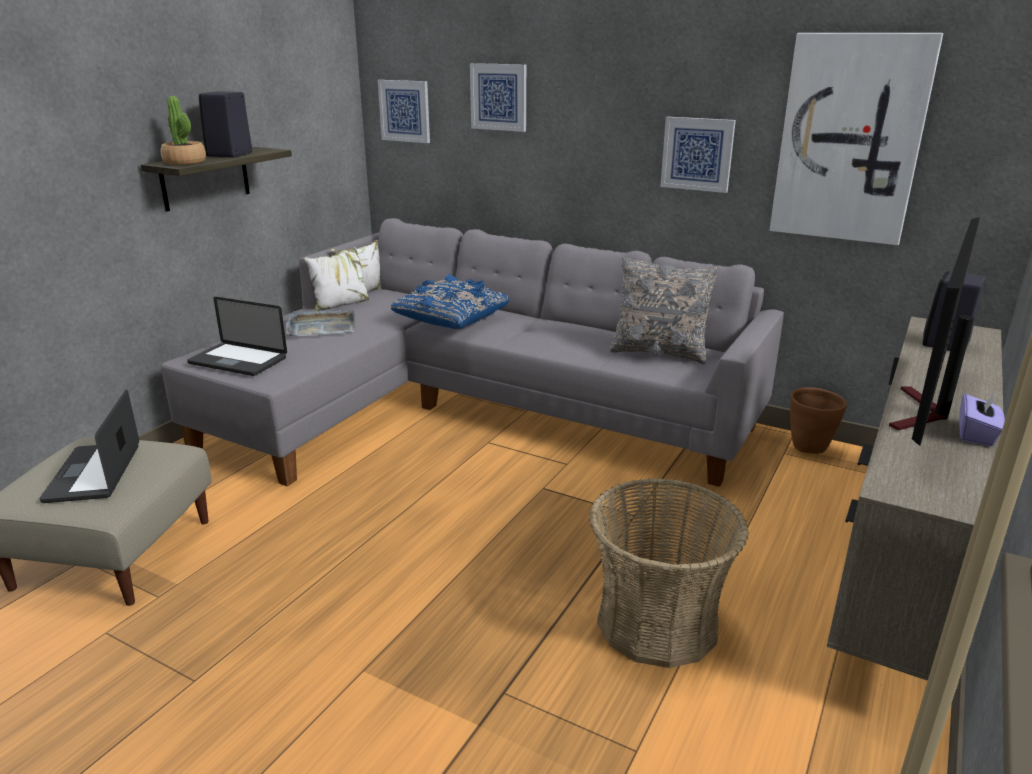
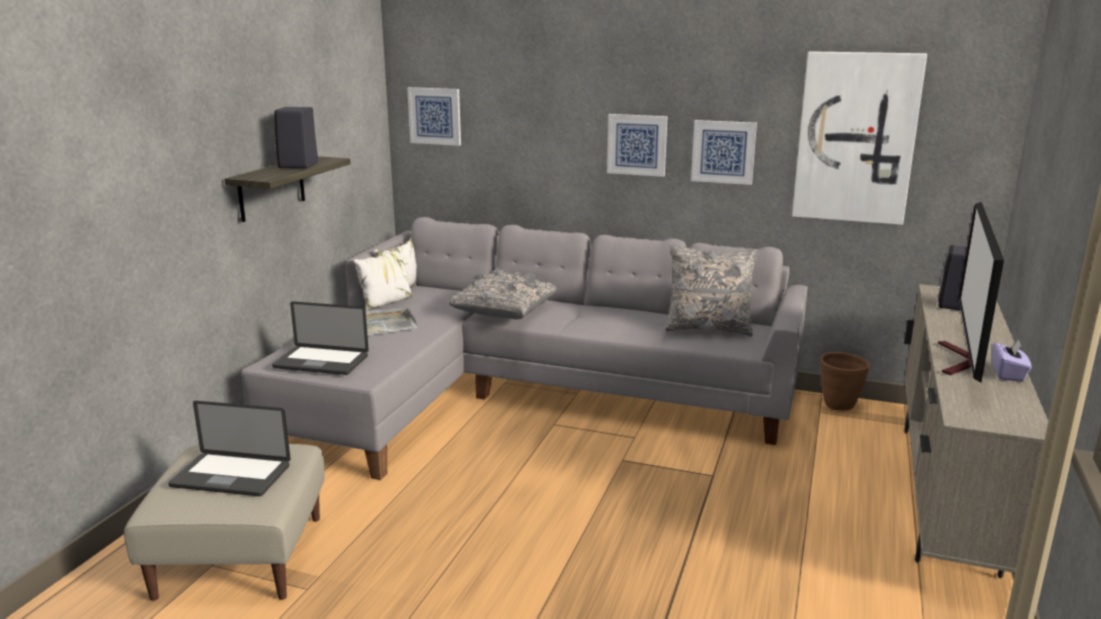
camera: 10 degrees left, 5 degrees down
laptop [39,389,139,503] -> laptop turned 60 degrees counterclockwise [168,401,290,496]
potted plant [161,96,206,165] -> none
blue pillow [391,273,510,329] -> grey pillow [449,267,557,319]
picture [470,63,526,132] -> picture moved to [607,114,668,177]
basket [589,478,749,668] -> none

